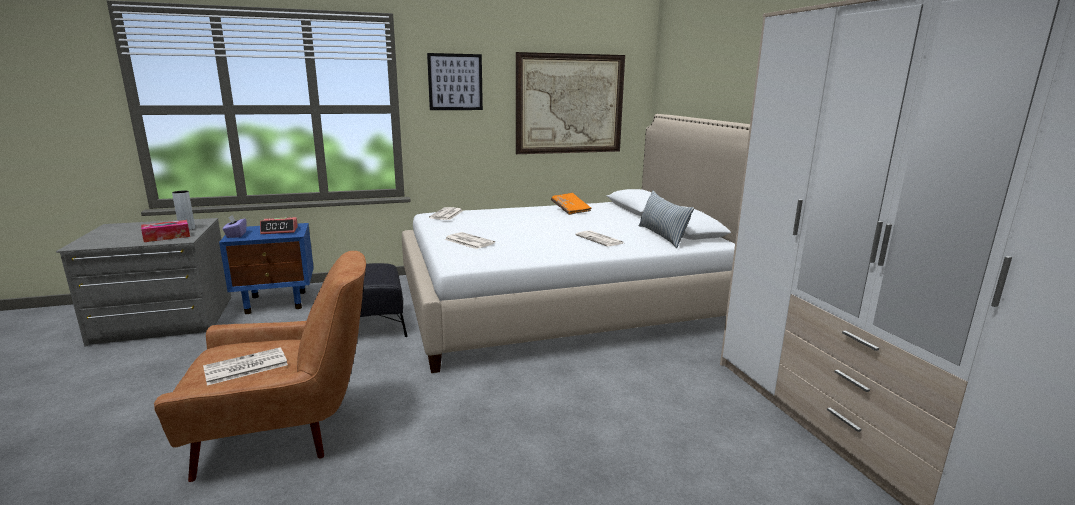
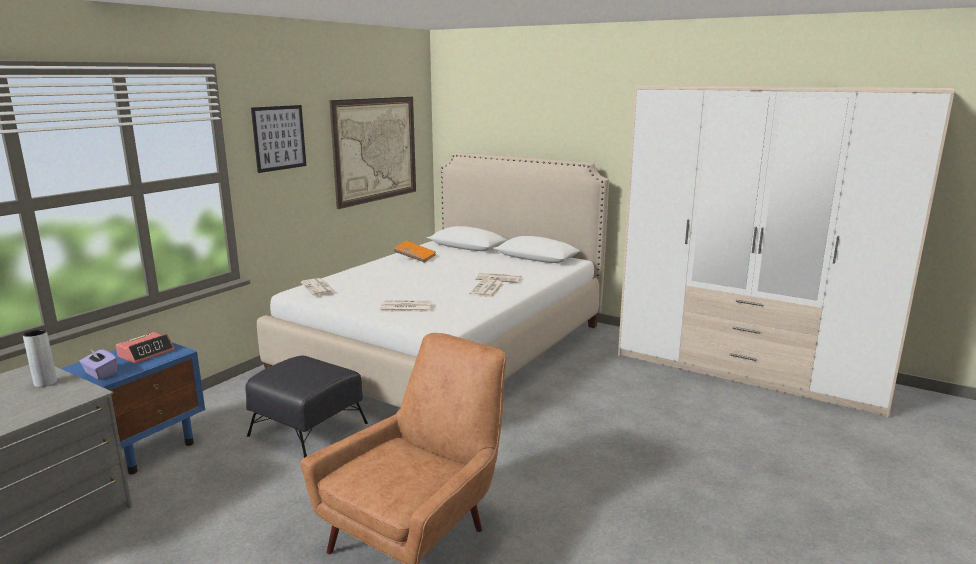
camera: 40 degrees left, 0 degrees up
tissue box [141,220,190,242] -> none
newspaper [203,347,288,386] -> newspaper moved to [469,279,504,297]
pillow [639,191,694,248] -> none

